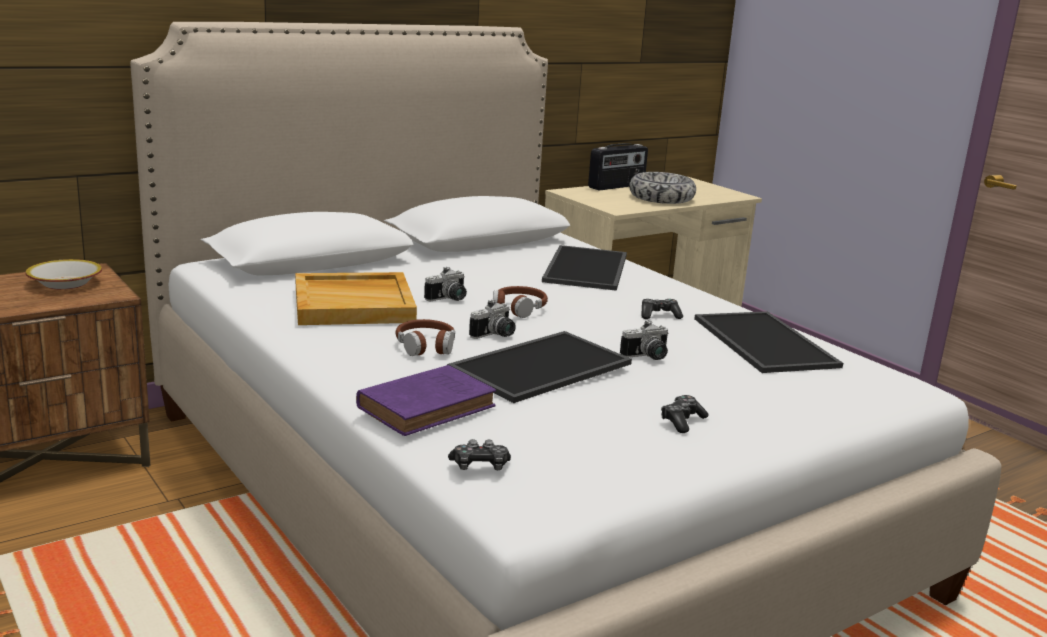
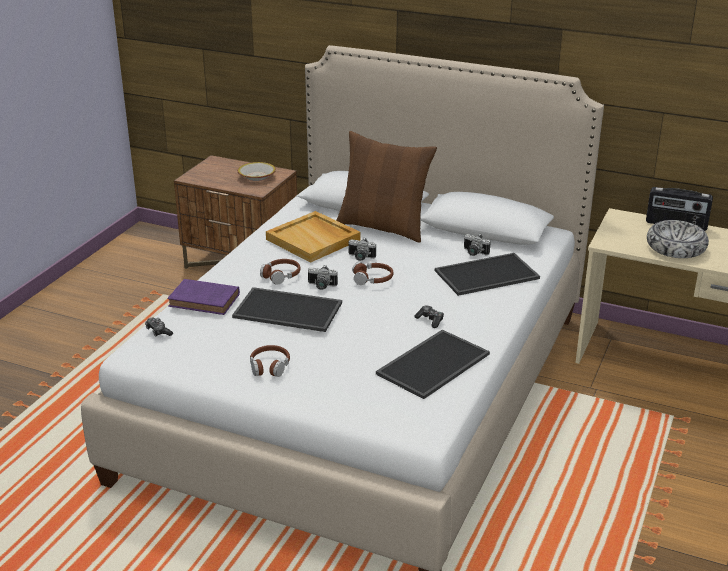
camera: 60 degrees right, 10 degrees up
camera [620,320,668,360] -> camera moved to [464,234,491,256]
game controller [661,395,709,433] -> brown headphones [250,345,290,377]
none -> brown pillow [336,131,437,243]

